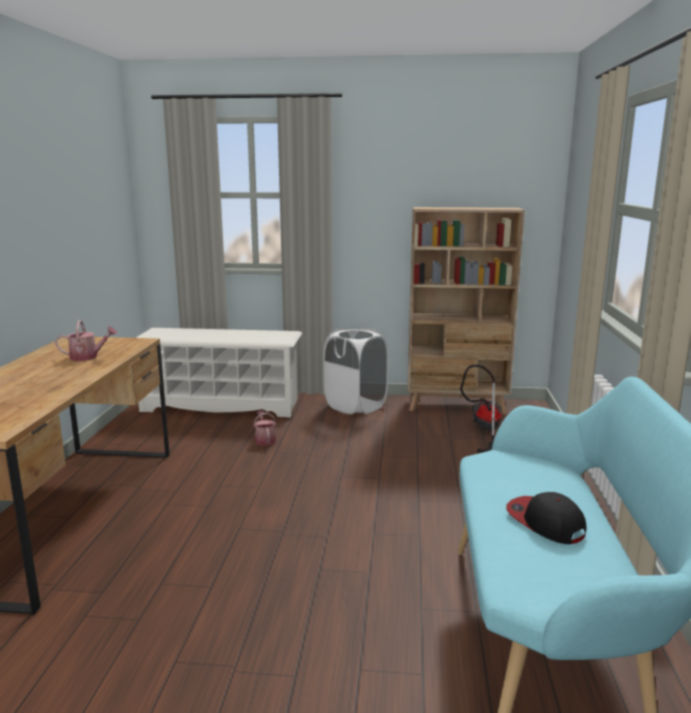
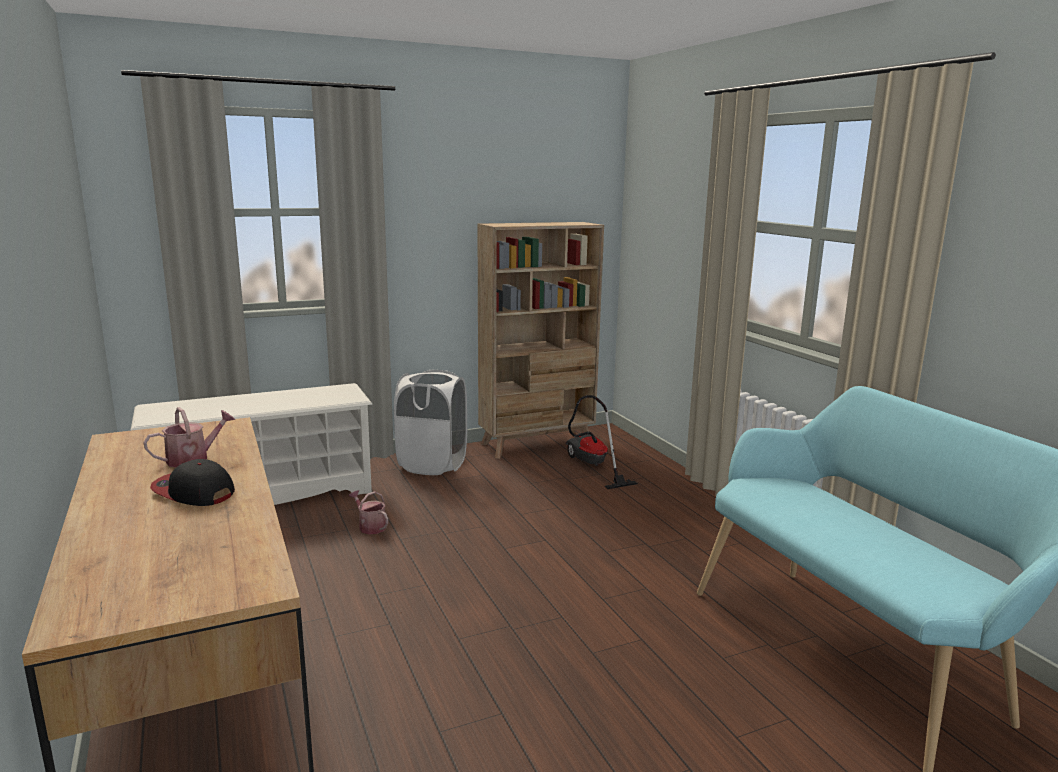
camera: 30 degrees left, 0 degrees up
cap [506,492,586,544] -> cap moved to [150,459,235,506]

